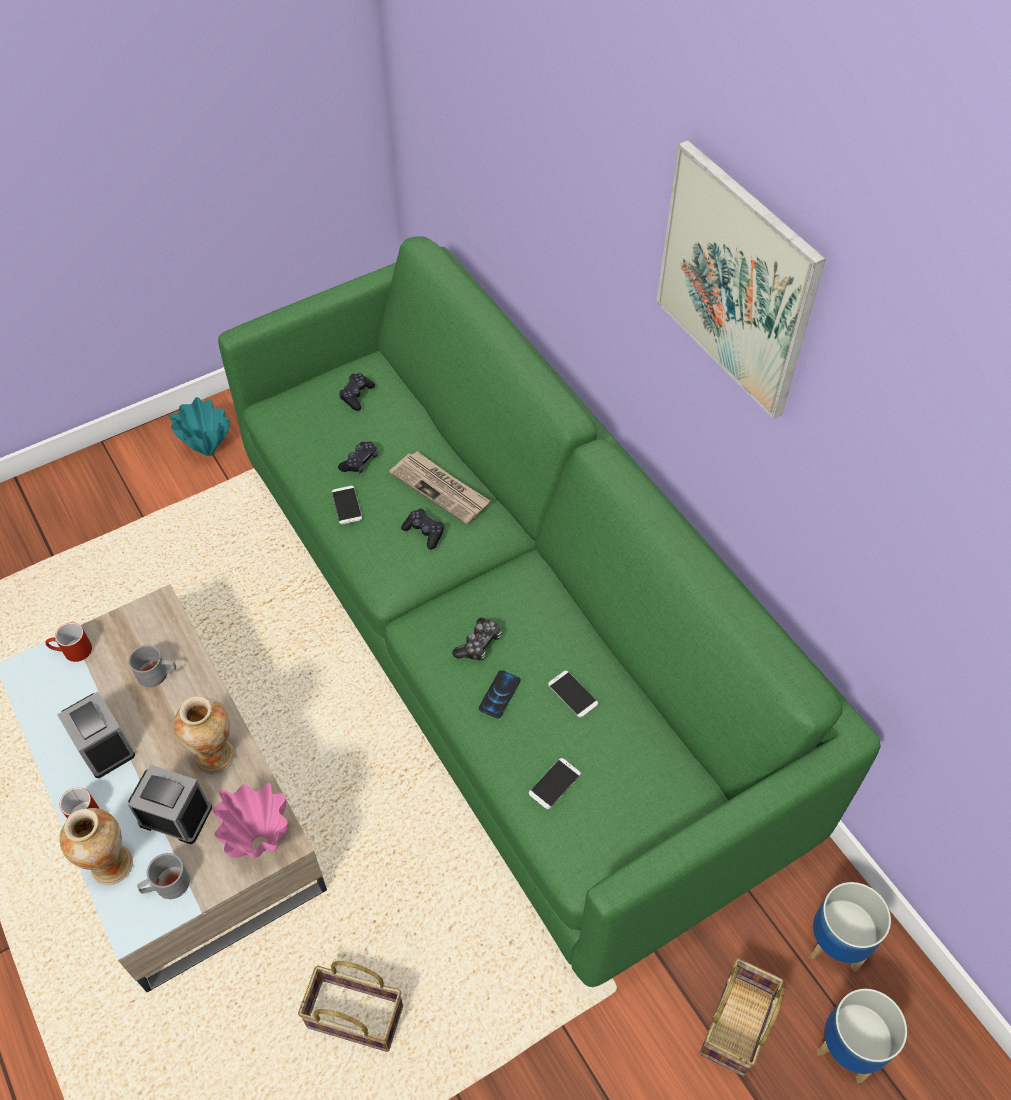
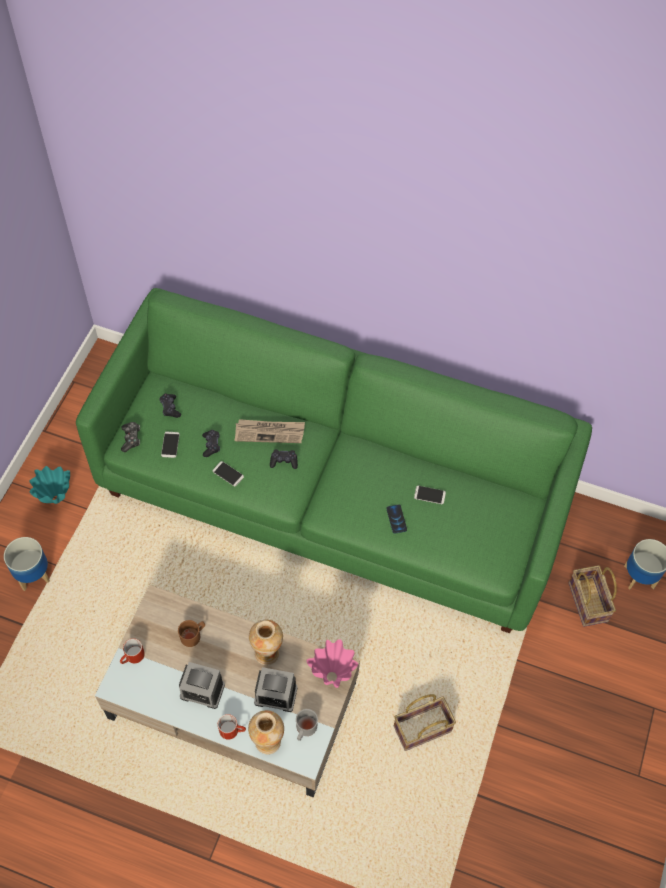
camera: 40 degrees left, 5 degrees up
grey mug [128,645,176,687] -> brown mug [178,620,205,647]
alarm clock [128,765,212,844] -> alarm clock turned 150 degrees counterclockwise [254,667,298,712]
game controller [452,618,502,661] -> game controller moved to [121,422,140,452]
phone [529,758,581,809] -> phone moved to [161,432,180,458]
picture [656,140,826,419] -> none
planter [810,882,891,972] -> planter moved to [4,537,50,591]

